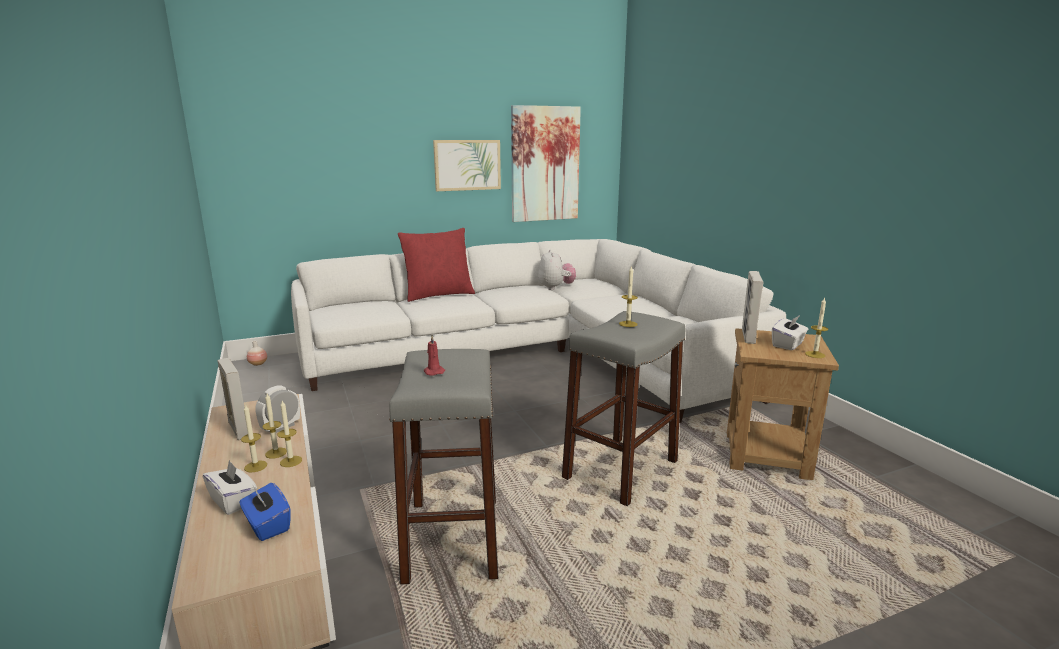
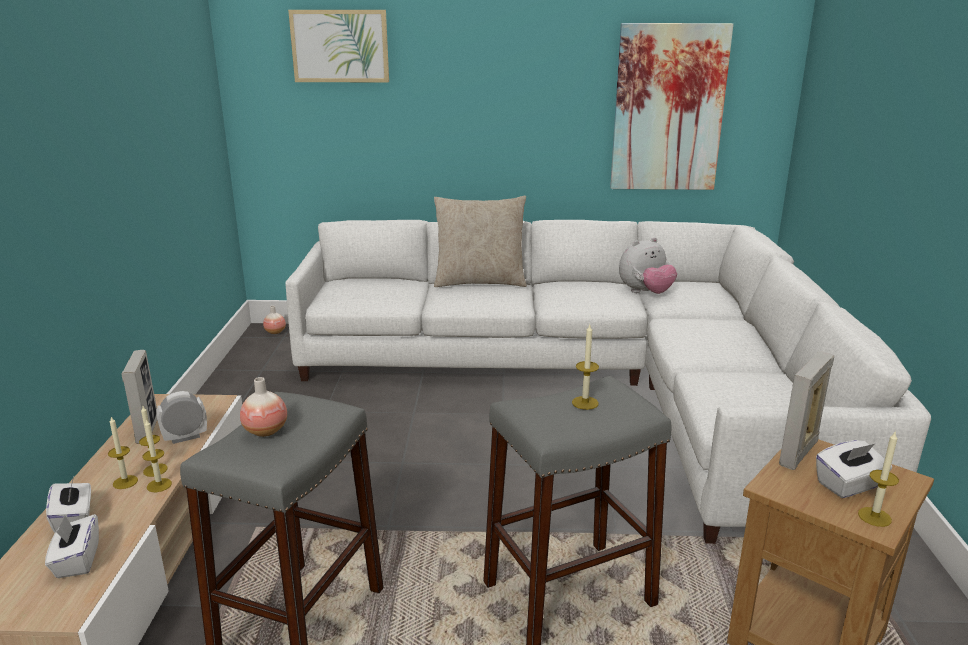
camera: 25 degrees right, 5 degrees up
blue tissue box [239,483,291,541] -> white tissue box [45,514,99,578]
red pillow [398,228,475,302] -> beige pillow [434,196,527,287]
red candle [424,335,445,376] -> vase [240,377,287,437]
picture [433,140,501,191] -> picture moved to [288,10,389,82]
plush toy [538,249,576,290] -> plush toy turned 45 degrees clockwise [619,237,677,294]

